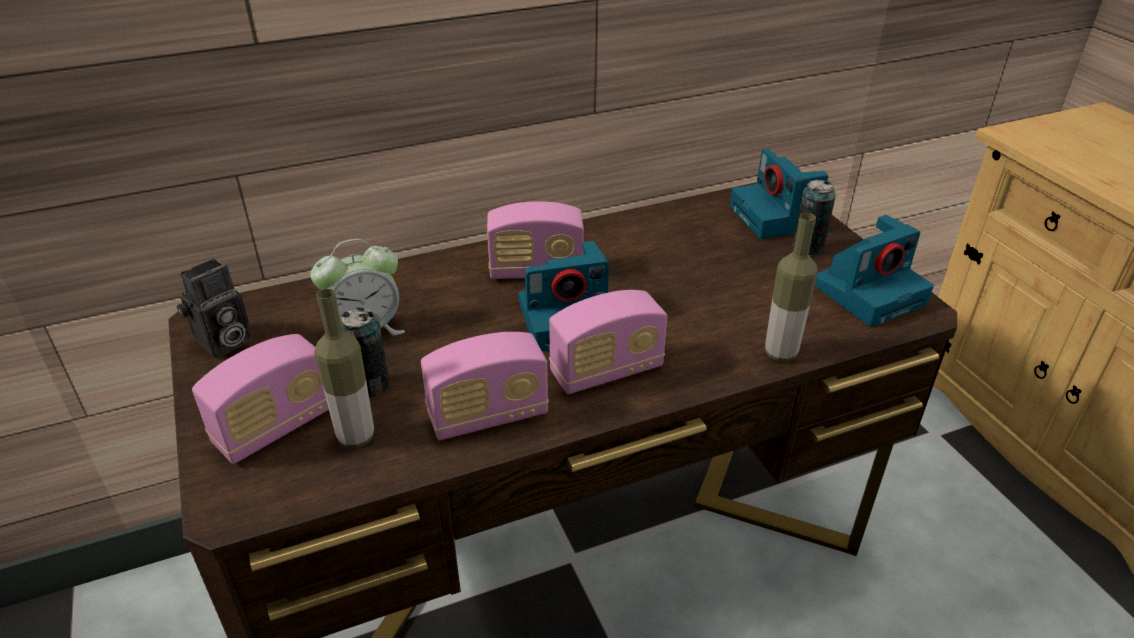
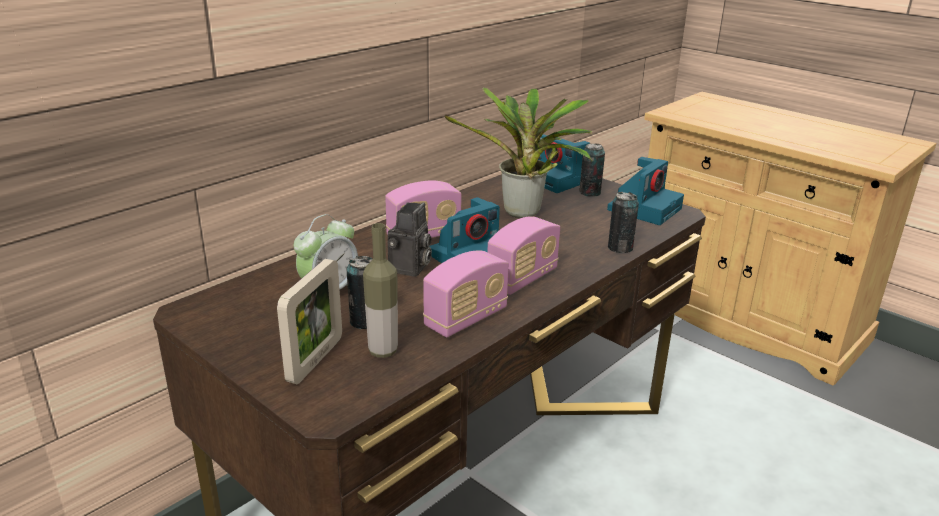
camera: 25 degrees left, 10 degrees down
camera [177,258,252,358] -> camera moved to [388,202,432,277]
radio [192,334,329,464] -> picture frame [277,259,342,384]
bottle [765,213,818,362] -> can [608,192,639,253]
none -> potted plant [445,88,593,218]

